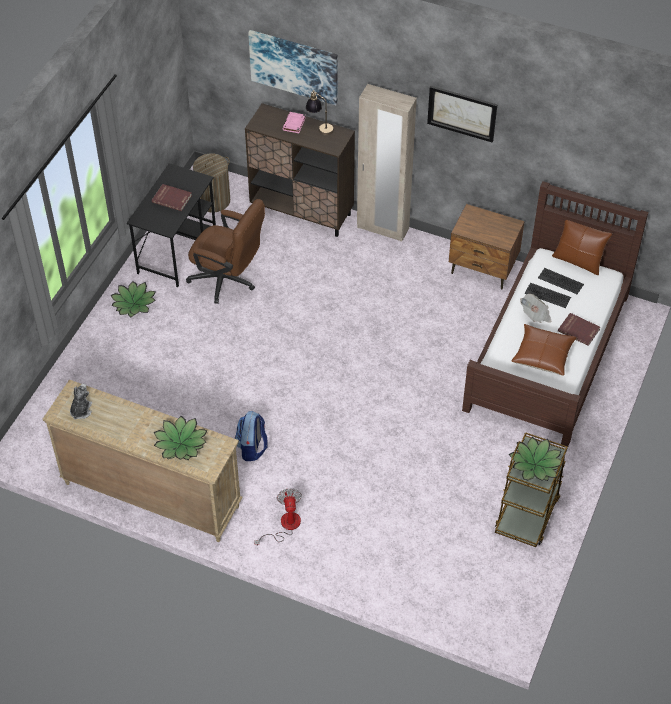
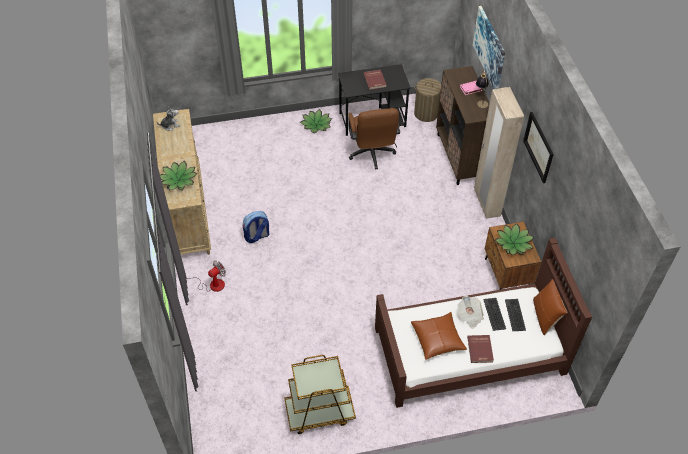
camera: 55 degrees right, 0 degrees up
potted plant [509,437,564,481] -> potted plant moved to [495,224,534,255]

